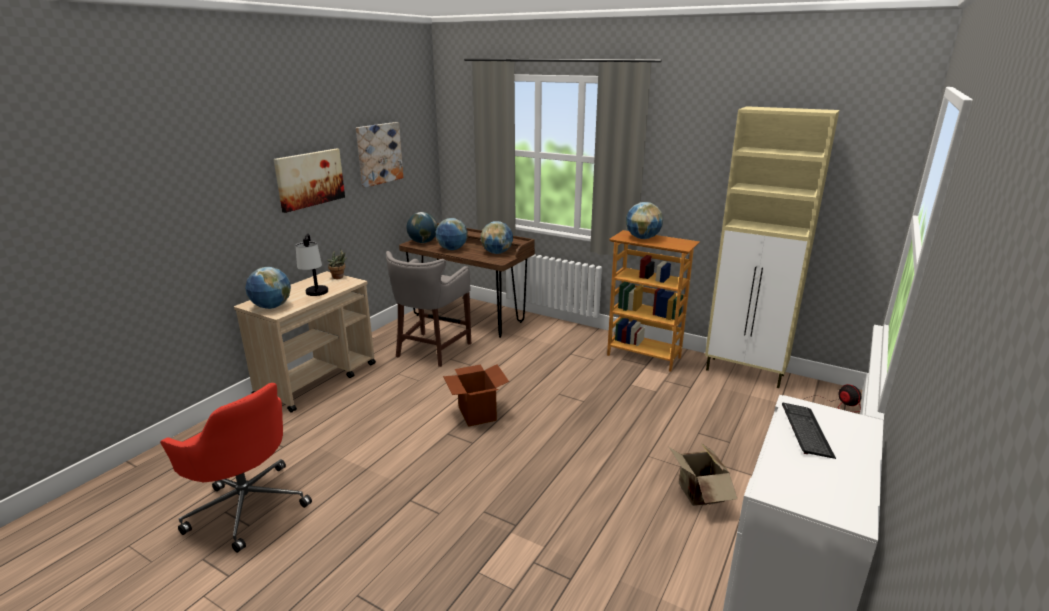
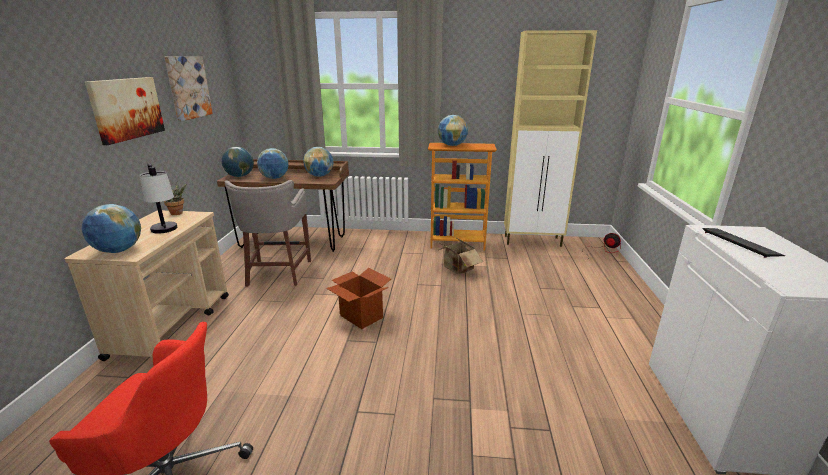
camera: 25 degrees left, 0 degrees up
cardboard box [669,443,737,506] -> cardboard box moved to [438,237,483,274]

